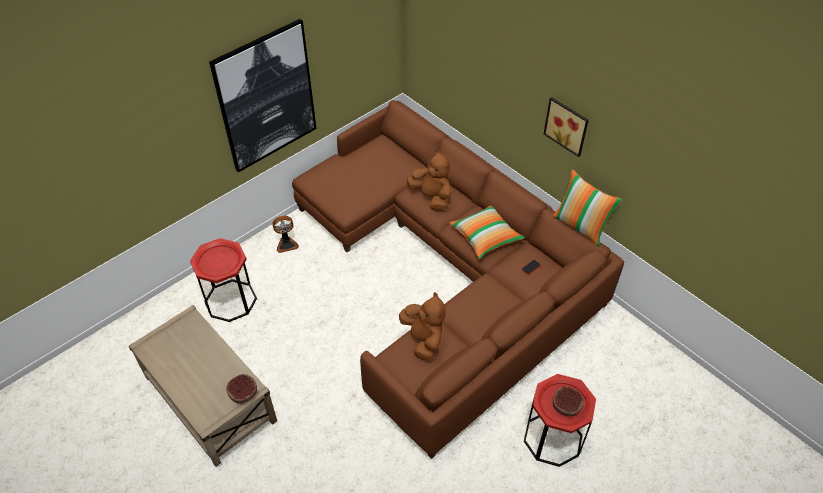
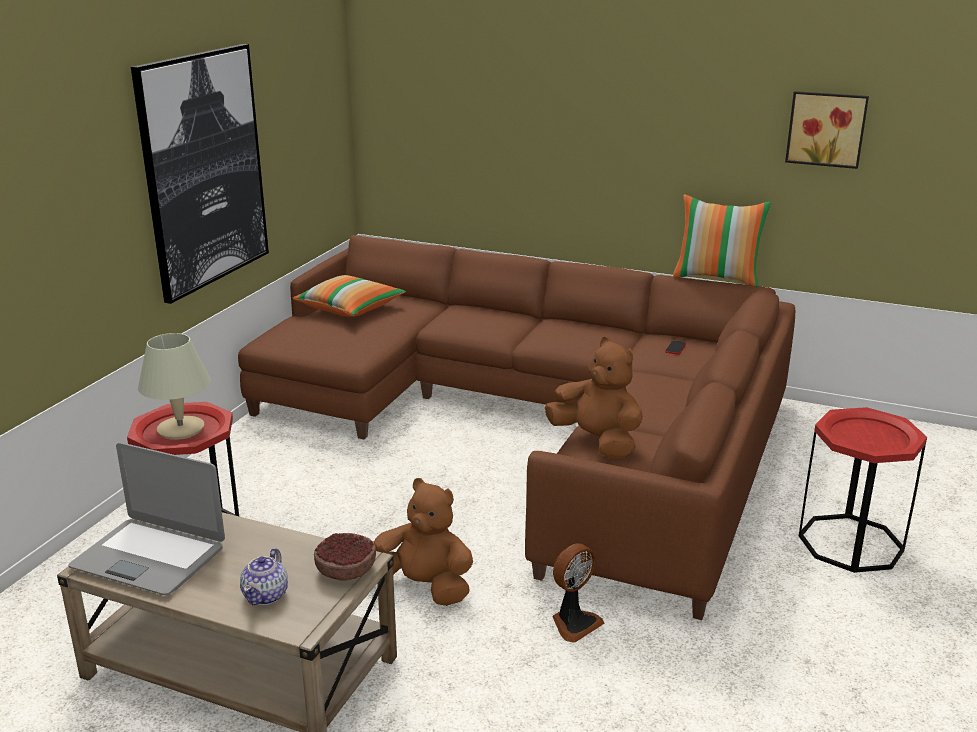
camera: 25 degrees left, 25 degrees down
fan [272,216,299,253] -> fan moved to [552,543,605,643]
brown plush toy [407,150,452,211] -> brown plush toy moved to [374,478,473,606]
pillow [449,206,525,259] -> pillow moved to [292,275,406,317]
picture [544,97,589,157] -> picture moved to [785,91,869,169]
bowl [553,386,584,416] -> none
none -> laptop [68,442,225,595]
none -> beige table lamp [138,333,211,440]
none -> teapot [240,548,288,605]

